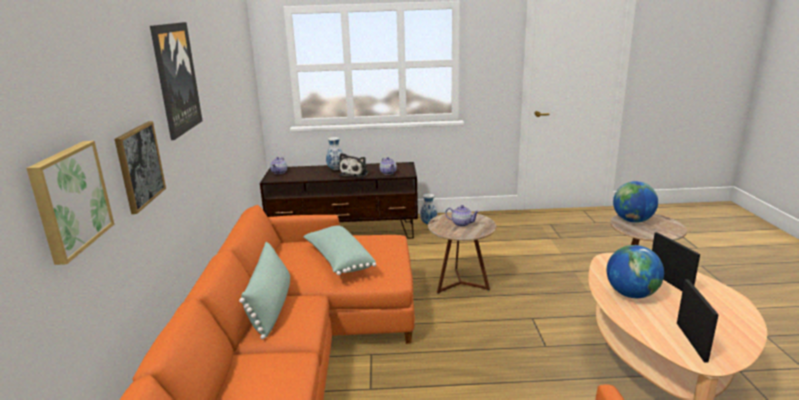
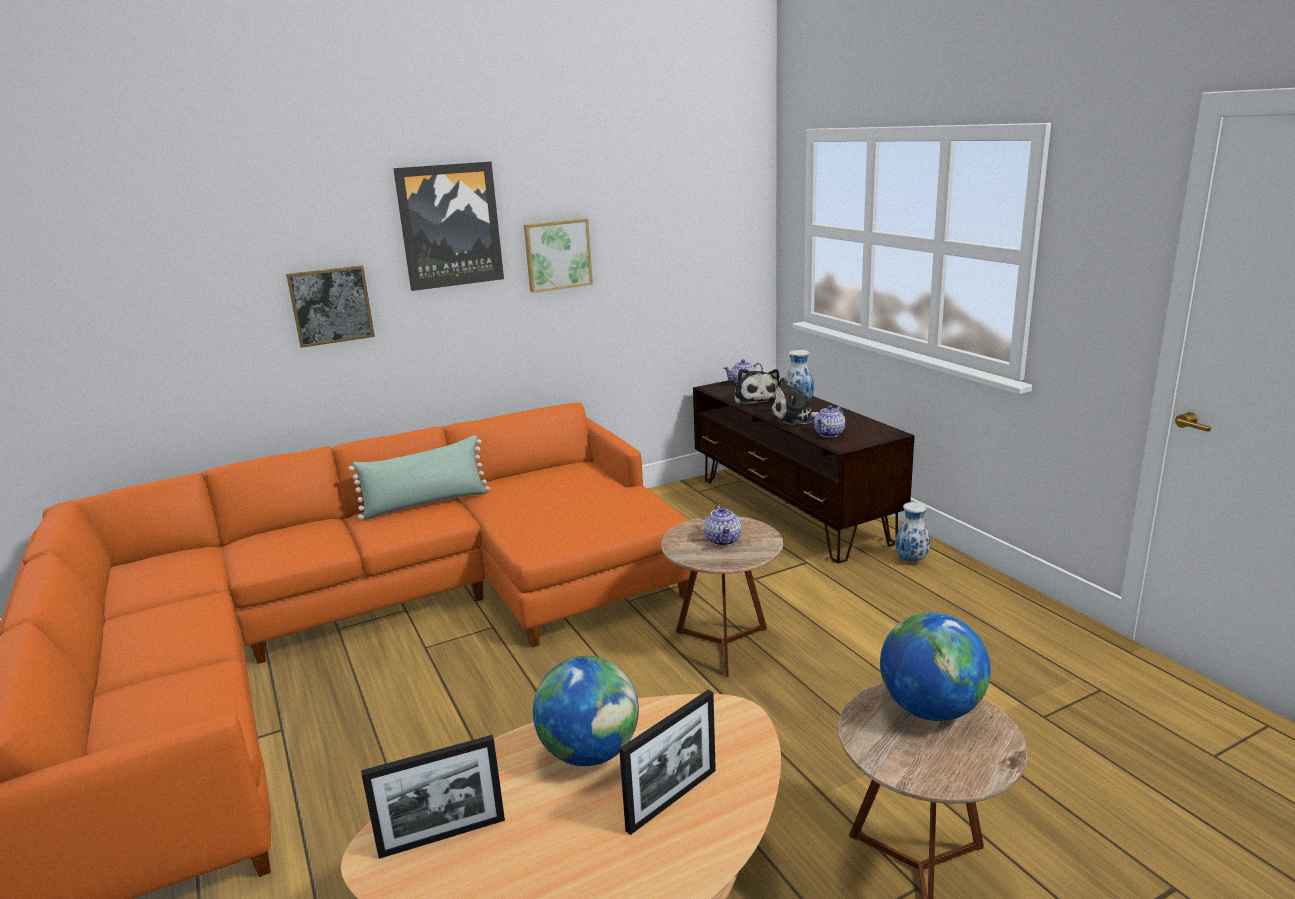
camera: 65 degrees right, 0 degrees up
picture [26,141,114,265] -> picture moved to [524,218,593,293]
green pillow [303,225,376,275] -> none
none -> plush toy [733,369,779,405]

